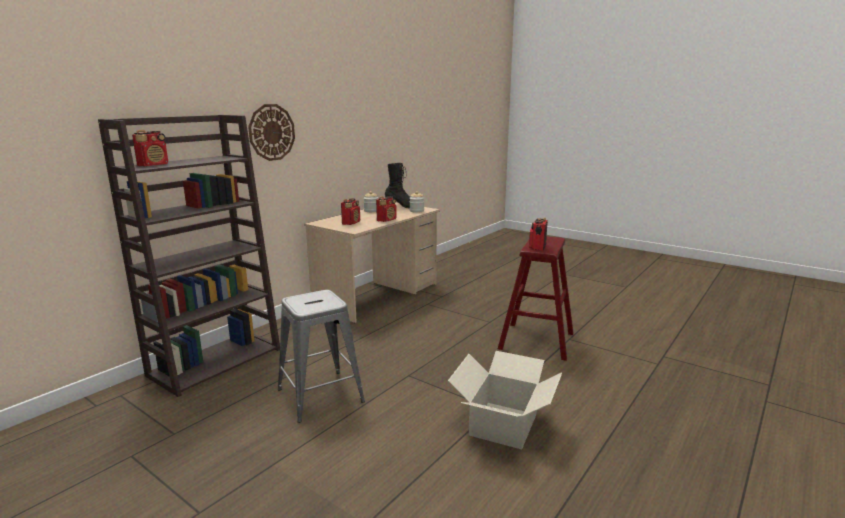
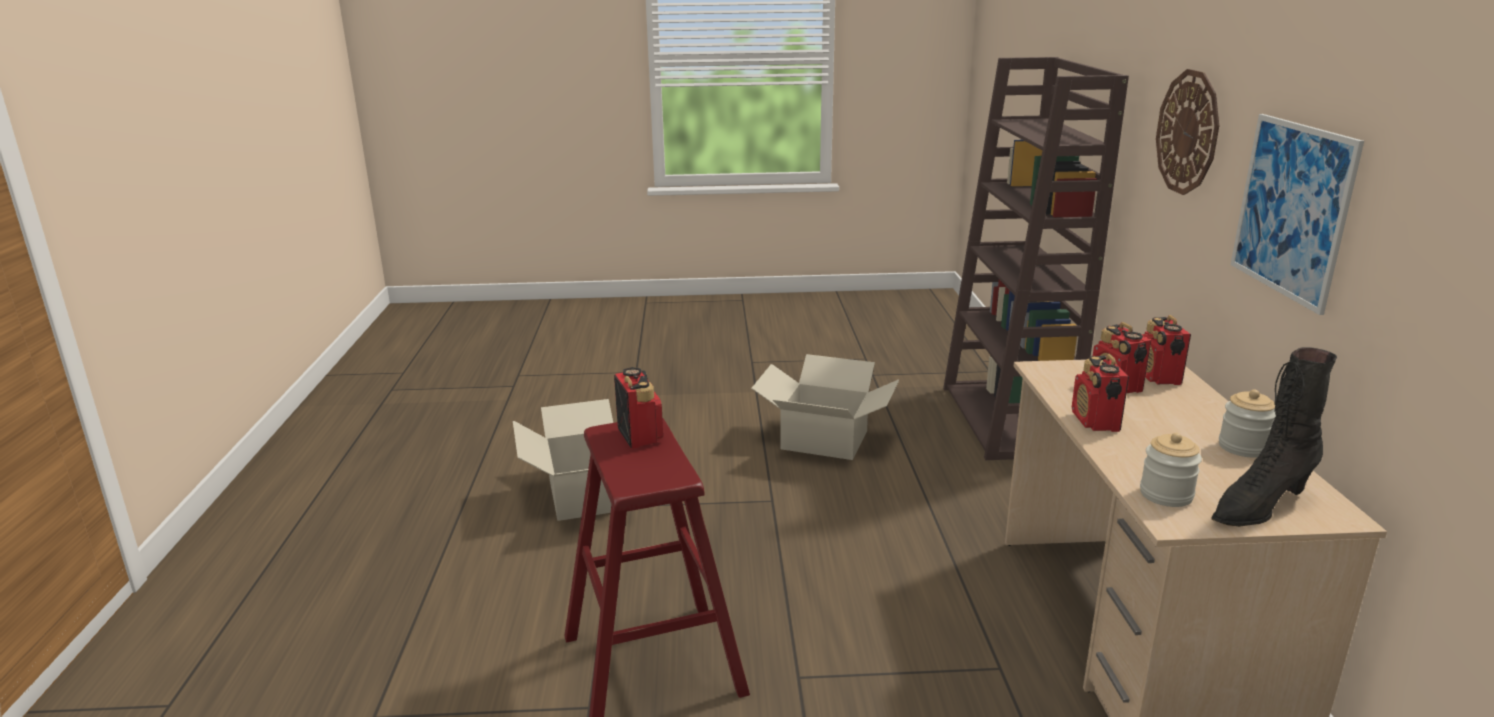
camera: 140 degrees right, 5 degrees up
radio [132,130,168,167] -> radio moved to [1141,315,1191,385]
grey stool [278,290,365,423] -> cardboard box [751,354,899,460]
none -> picture [1231,114,1364,315]

